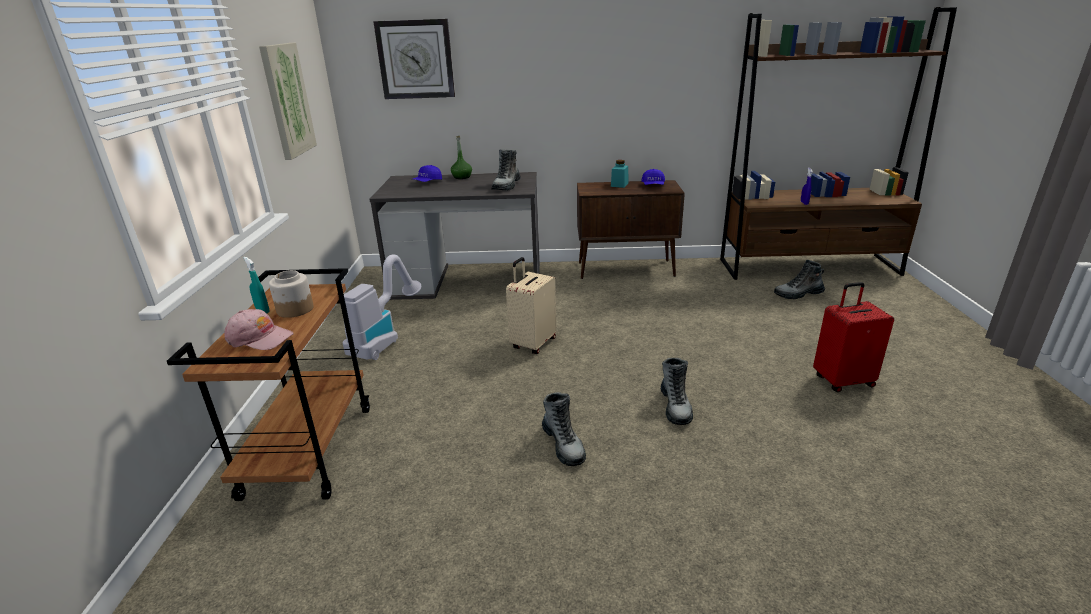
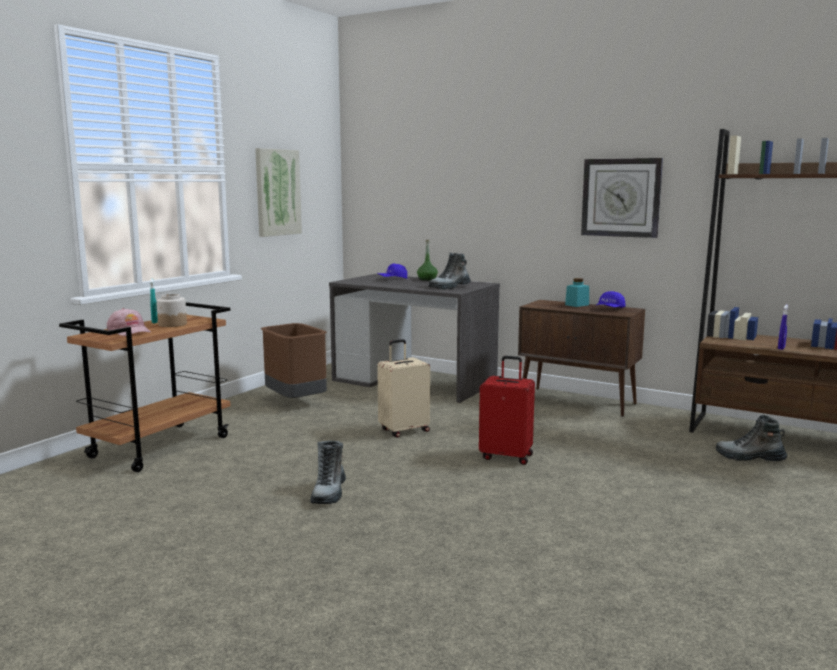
camera: 30 degrees right, 15 degrees down
vacuum cleaner [343,254,421,360] -> brown trash can [261,323,327,398]
wall clock [373,19,455,99] -> wall clock moved to [581,158,663,238]
boot [661,358,693,425] -> none
red suitcase [813,282,894,392] -> red suitcase moved to [479,356,535,465]

